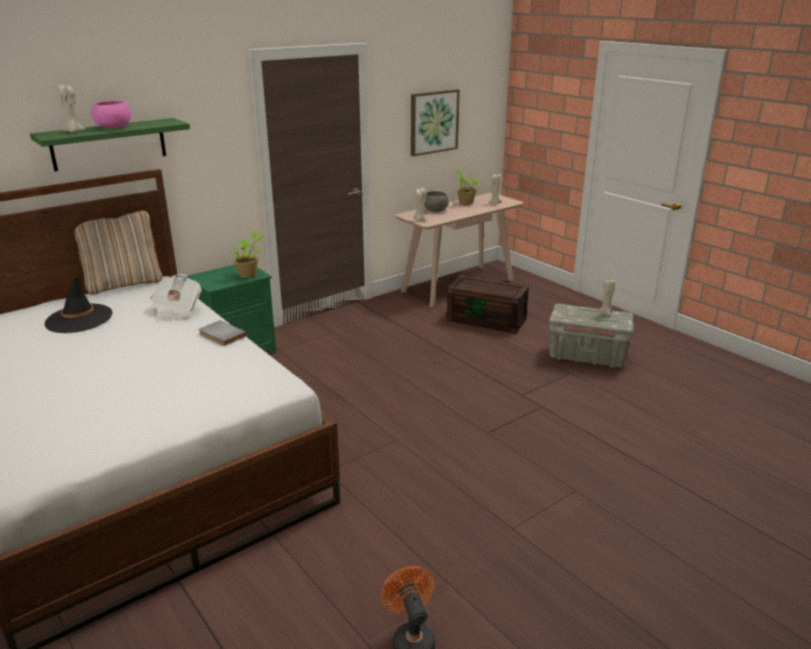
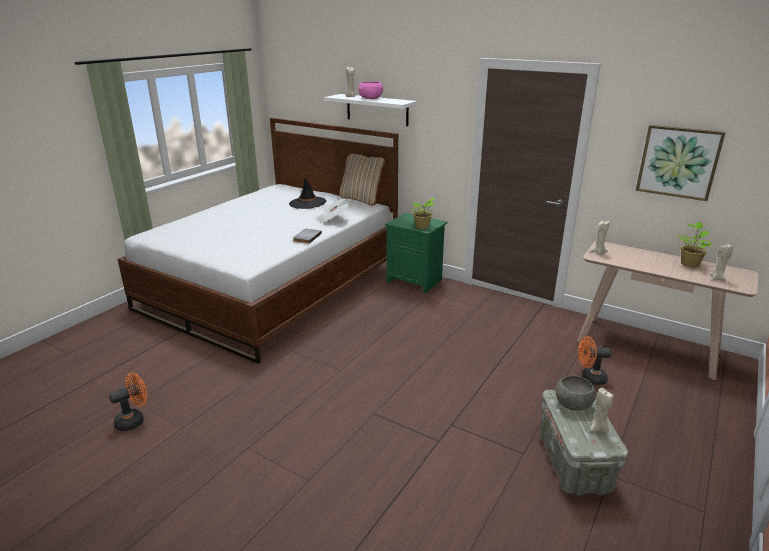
camera: 70 degrees right, 0 degrees up
green shelf [30,118,190,171] -> white shelf [324,94,417,126]
grey bowl [424,191,449,212] -> grey bowl moved to [555,375,596,411]
brown storage box [447,275,529,334] -> orange fan [578,336,611,385]

